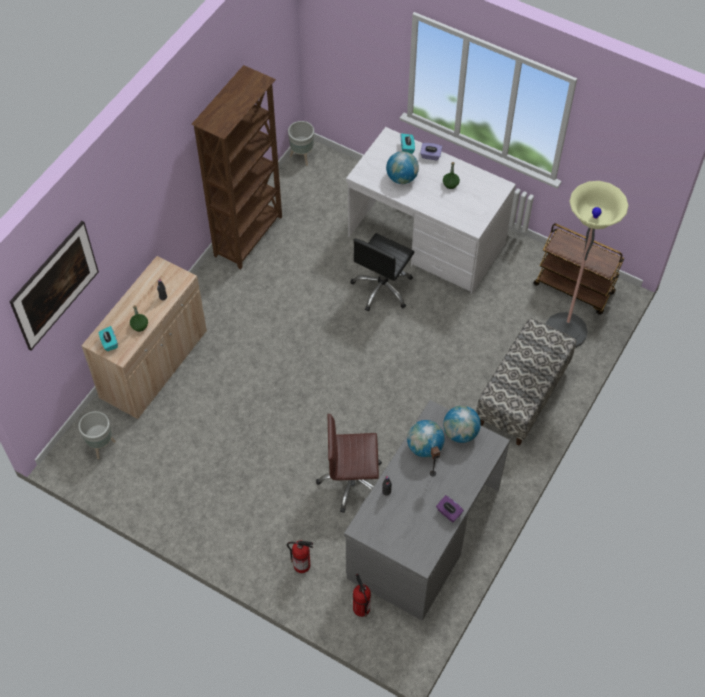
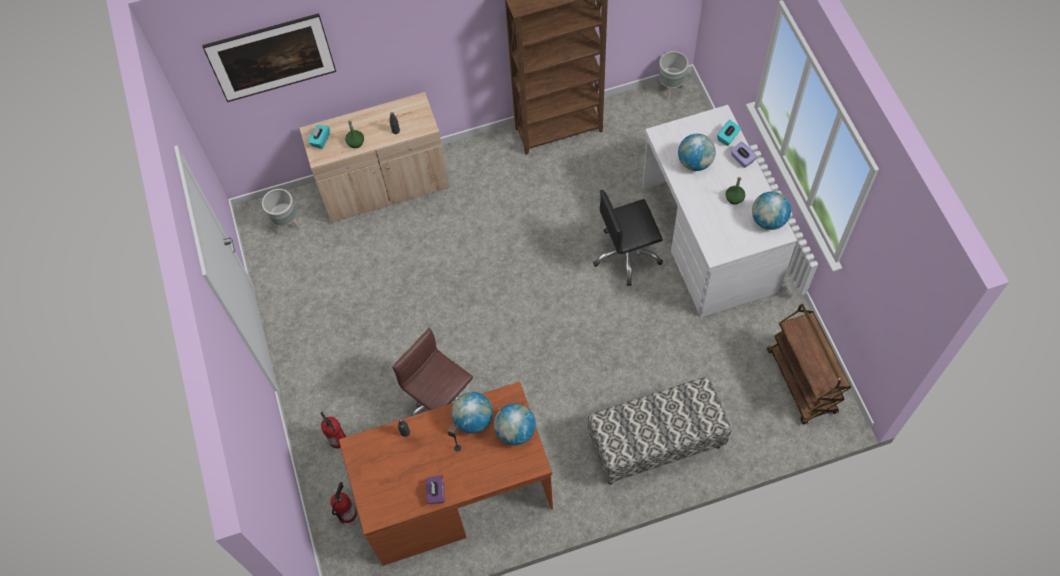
camera: 45 degrees right, 5 degrees up
grey desk [344,400,510,620] -> brown desk [339,382,553,565]
floor lamp [546,181,629,348] -> none
none -> globe [752,191,791,230]

